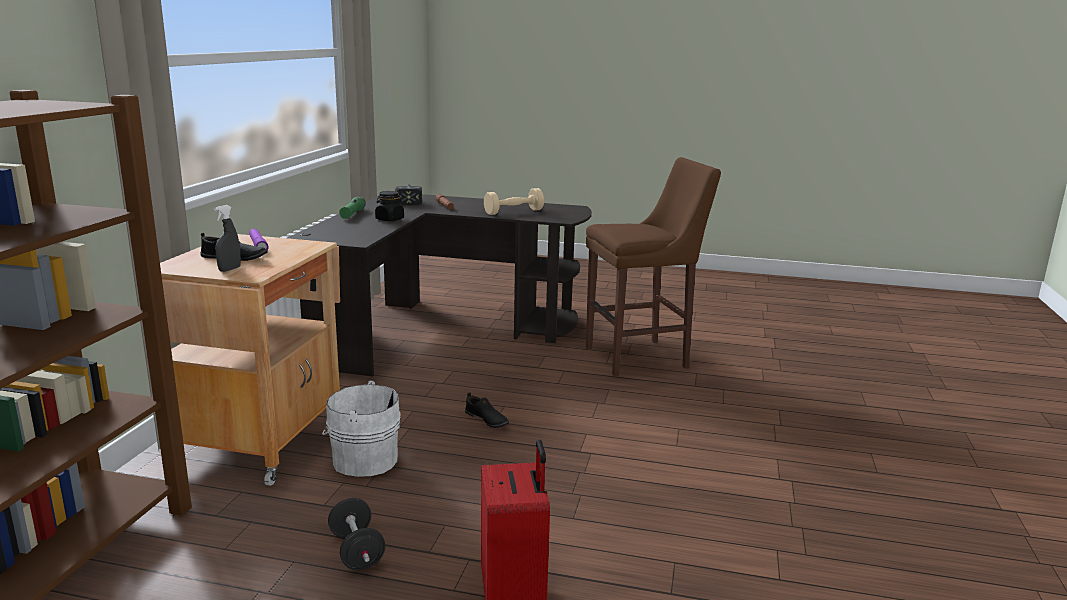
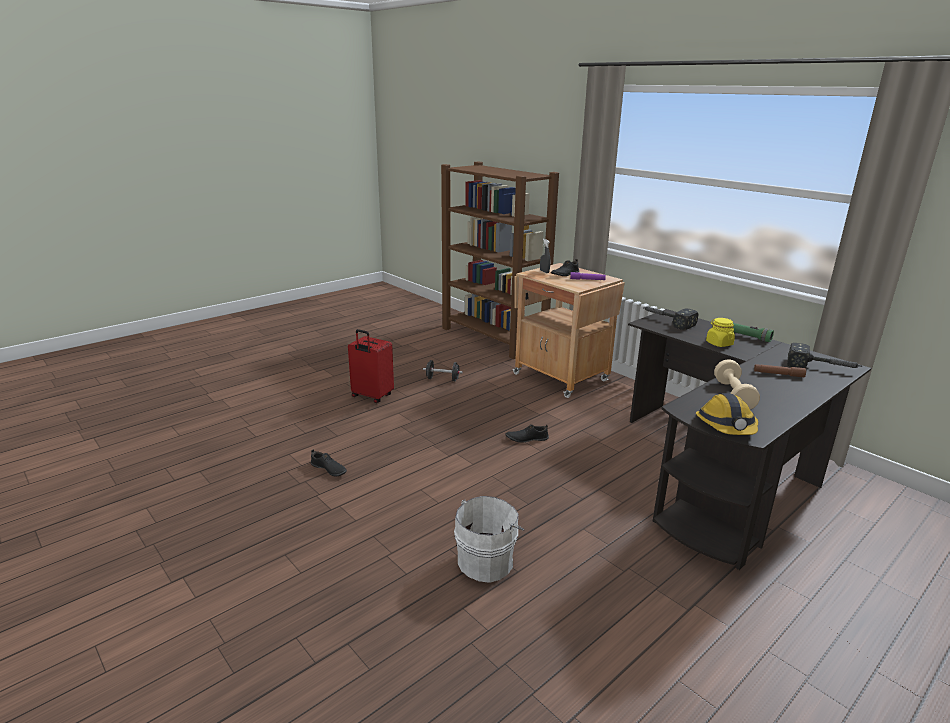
camera: 125 degrees right, 5 degrees up
white bucket [322,381,401,477] -> white bucket moved to [454,496,525,583]
black jar [375,191,404,221] -> yellow jar [706,318,735,347]
brown stool [586,157,721,376] -> none
none -> black shoe [311,449,347,476]
none -> hammer [643,307,698,330]
none -> hard hat [696,393,758,435]

